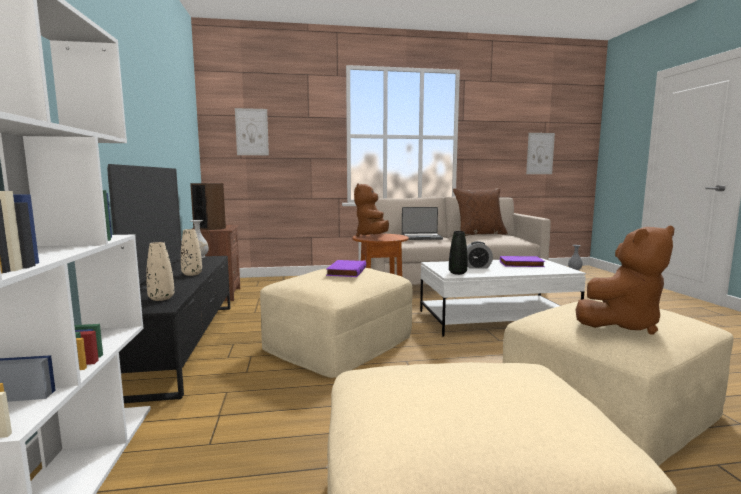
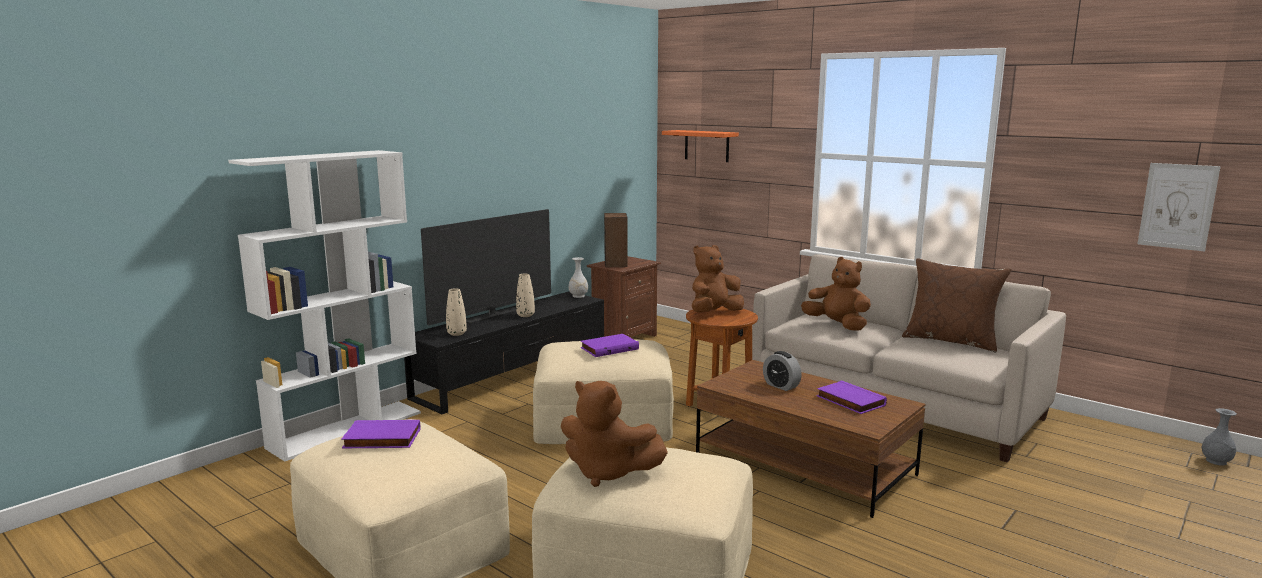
camera: 50 degrees right, 5 degrees up
picture [235,108,269,155] -> orange shelf [662,130,739,162]
laptop [402,207,443,240] -> brown plush toy [801,257,871,331]
white coffee table [420,258,586,337] -> brown coffee table [696,360,926,518]
black vase [449,231,468,275] -> none
none -> purple book [341,420,420,448]

